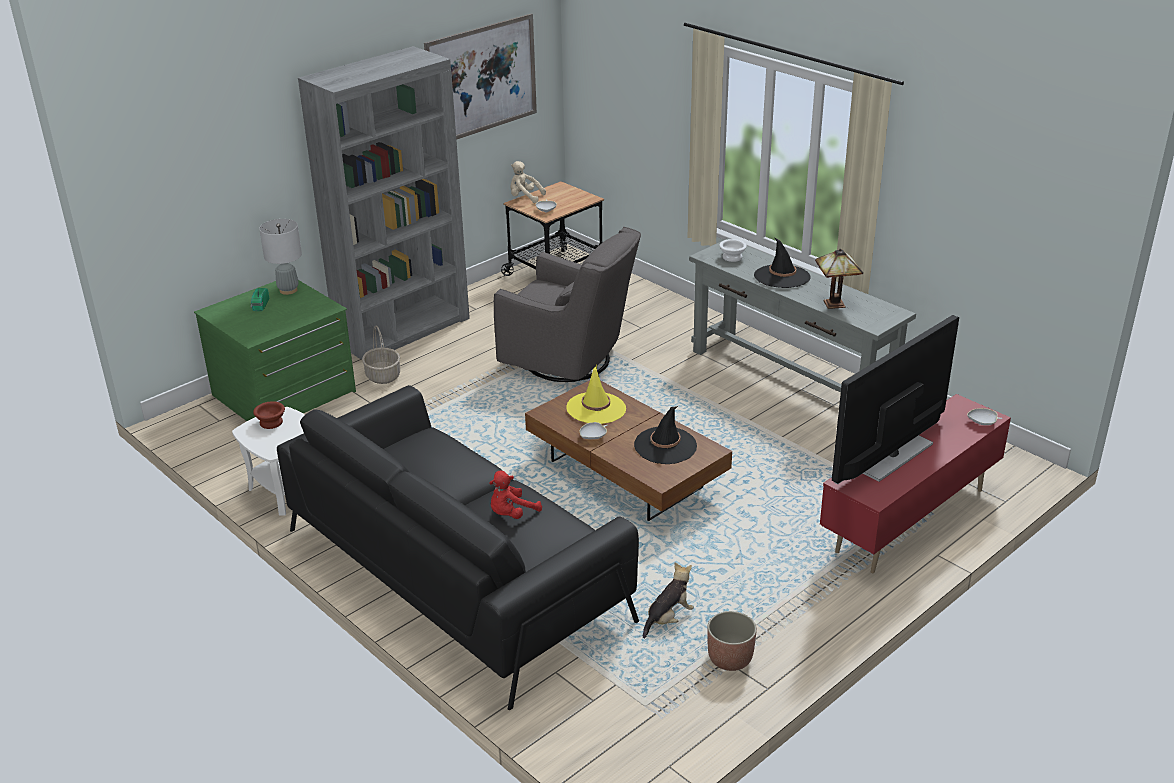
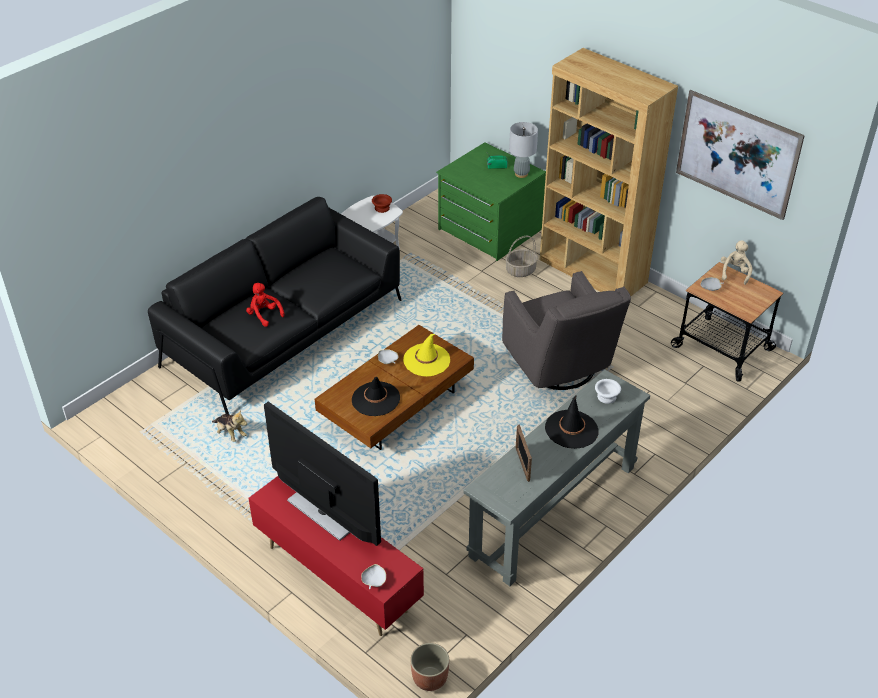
camera: 85 degrees right, 10 degrees up
grey bookcase [298,46,470,360] -> brown bookcase [540,48,678,296]
grey armchair [494,227,641,382] -> grey armchair turned 45 degrees counterclockwise [502,271,631,390]
planter [708,611,757,671] -> planter moved to [410,643,449,691]
table lamp [815,248,863,309] -> picture frame [516,424,532,482]

